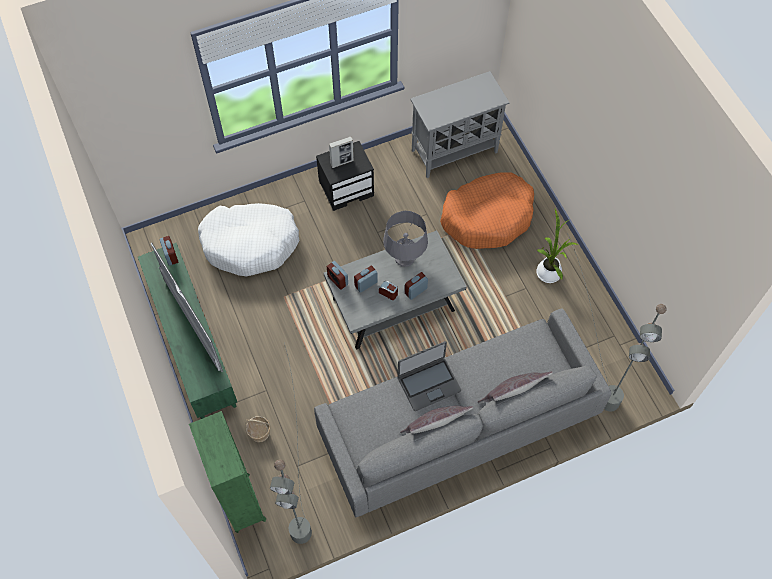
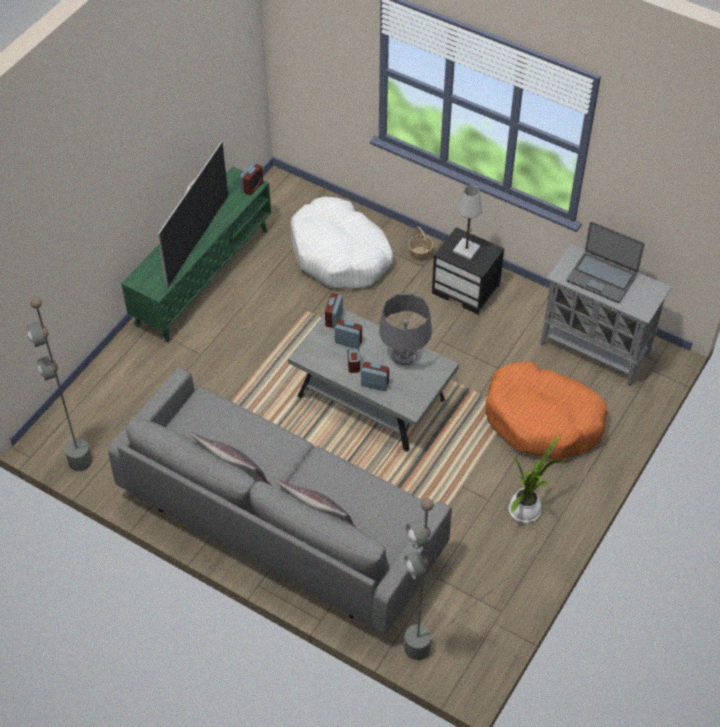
camera: 55 degrees right, 10 degrees down
green bookcase [189,411,266,533] -> none
basket [245,416,270,442] -> basket moved to [408,227,434,263]
picture frame [329,137,354,168] -> white table lamp [453,185,482,260]
laptop [398,341,461,411] -> laptop moved to [567,222,644,303]

